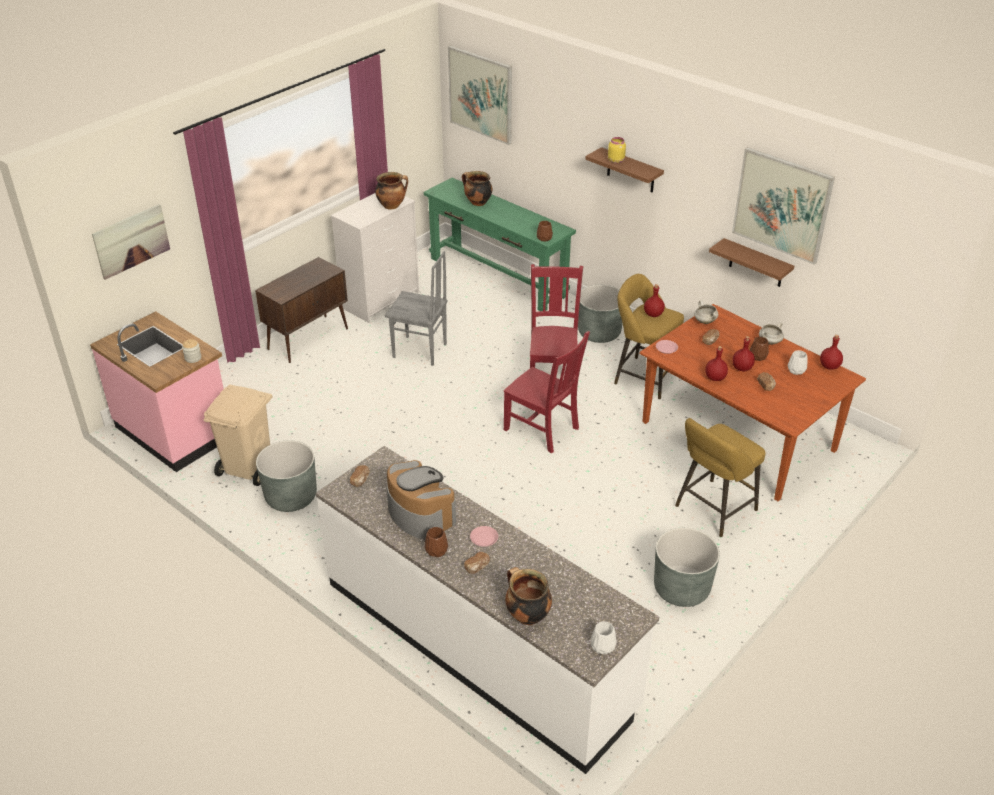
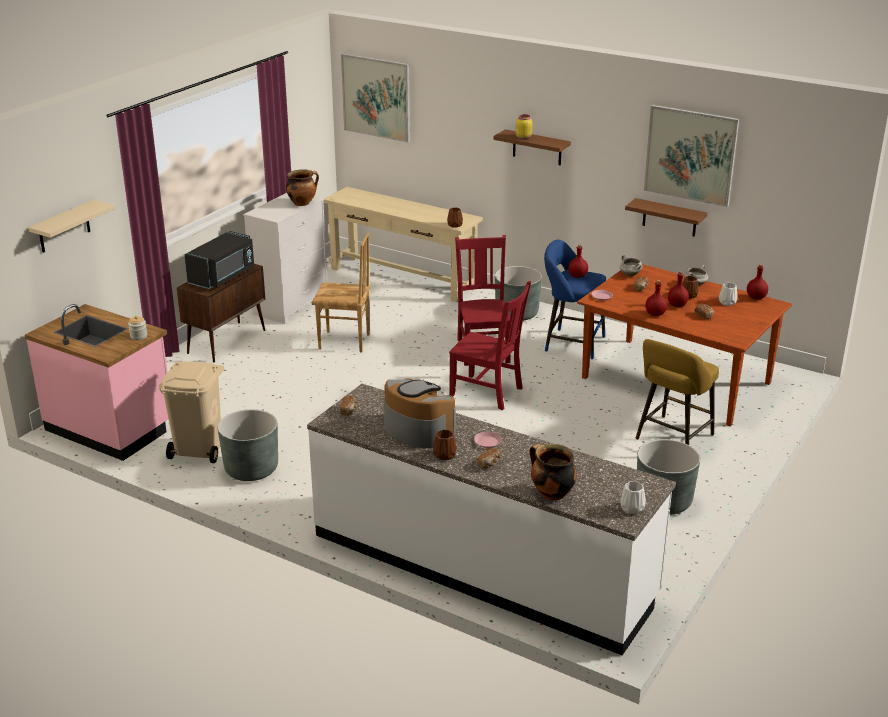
camera: 10 degrees left, 10 degrees down
picture [92,204,170,280] -> beige shelf [28,200,115,253]
grey chair [385,251,448,366] -> brown chair [312,233,370,352]
green console table [424,178,576,311] -> beige console table [323,187,483,303]
cooking pot [462,171,492,206] -> none
yellow stool [614,274,684,400] -> blue stool [544,240,606,360]
none -> black microwave [184,231,254,289]

